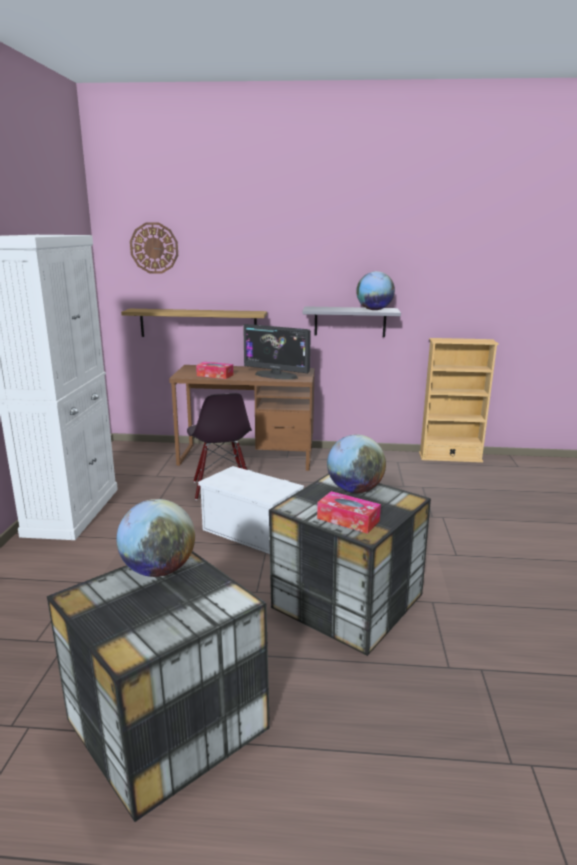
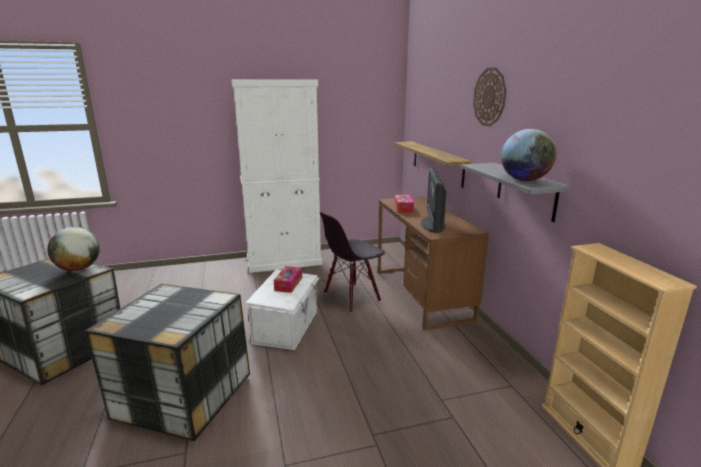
camera: 70 degrees right, 0 degrees up
wall clock [130,222,178,274] -> wall clock moved to [473,68,506,126]
tissue box [317,491,381,534] -> tissue box moved to [274,266,302,293]
globe [327,435,386,493] -> none

